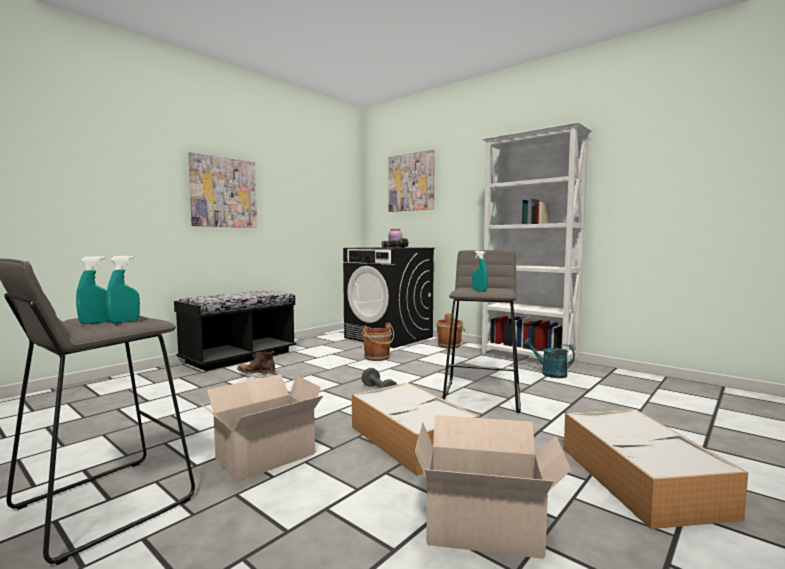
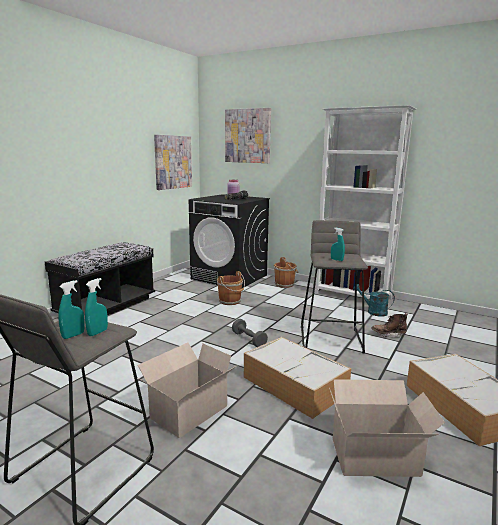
camera: 10 degrees left, 10 degrees up
picture [188,152,257,228] -> picture moved to [154,135,192,190]
brown boot [237,351,275,378] -> brown boot moved to [372,313,408,338]

